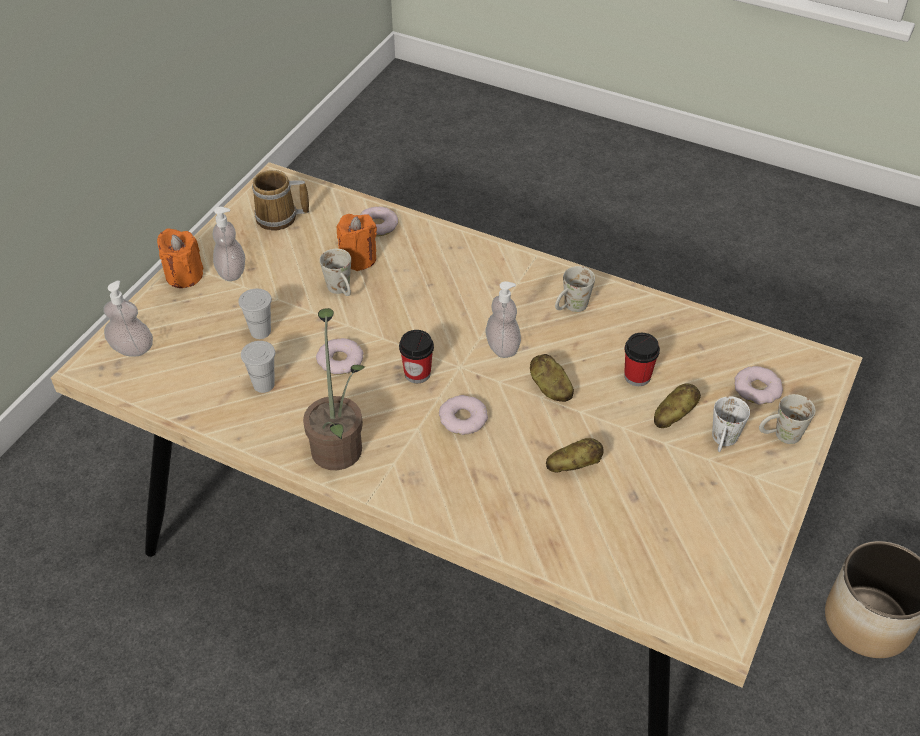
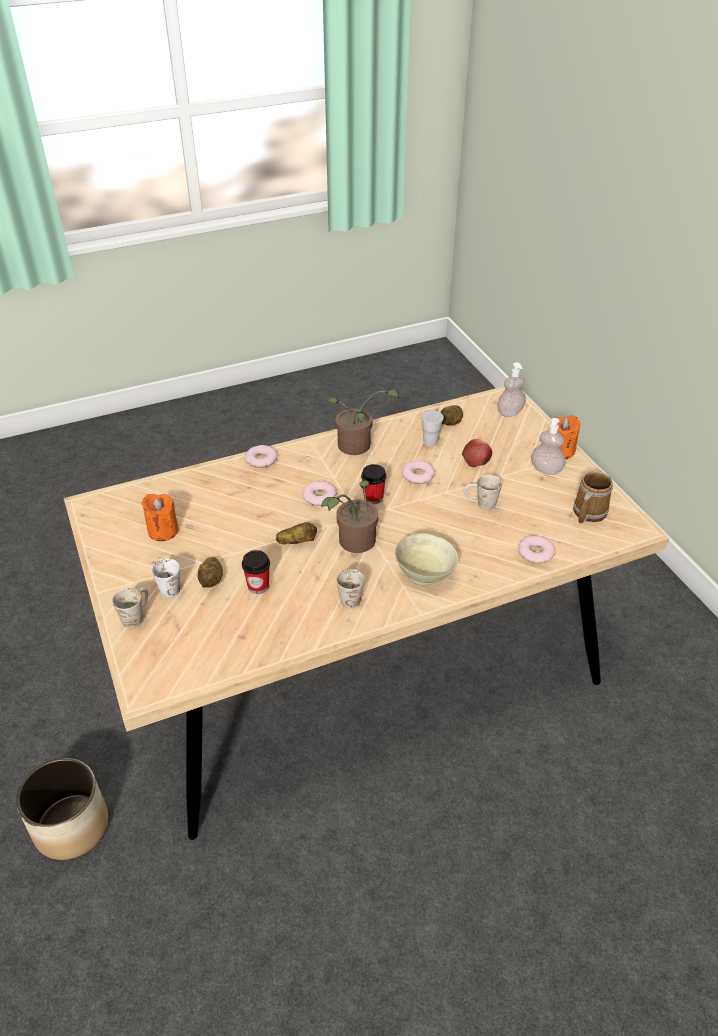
camera: 130 degrees right, 5 degrees down
white cup [238,289,272,339] -> apple [462,439,492,467]
orange candle [337,214,377,271] -> orange candle moved to [141,494,179,541]
soap dispenser [486,281,521,358] -> potted plant [321,480,378,553]
potato [546,438,604,473] -> potato moved to [440,405,463,426]
donut [734,366,783,405] -> donut moved to [244,445,277,468]
none -> beige bowl [395,533,459,586]

